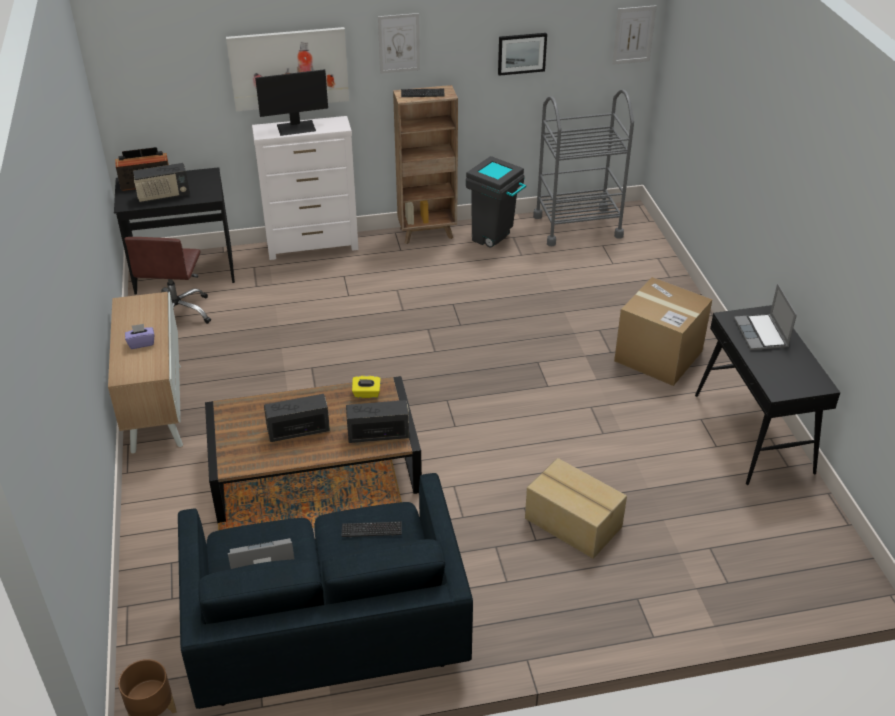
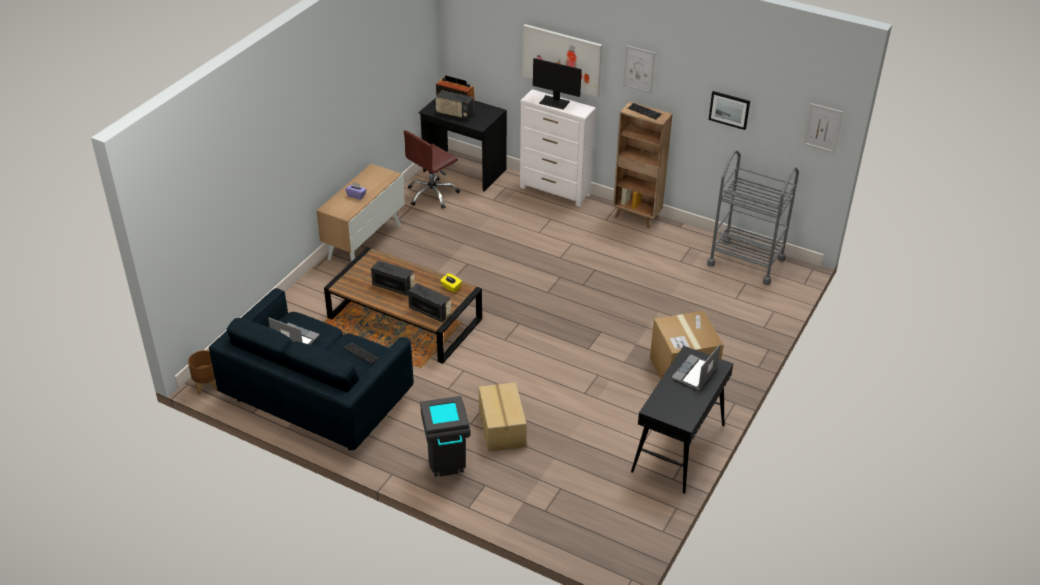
camera: 40 degrees right, 0 degrees up
grey trash can [466,156,526,248] -> grey trash can moved to [420,396,471,476]

